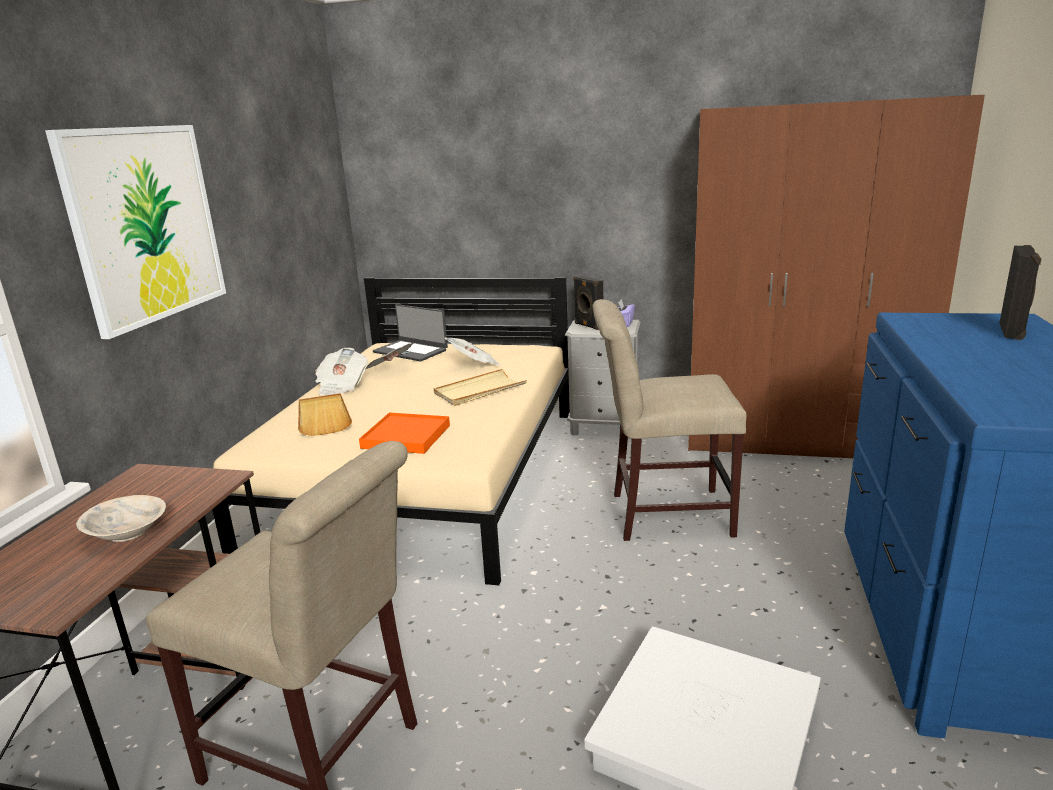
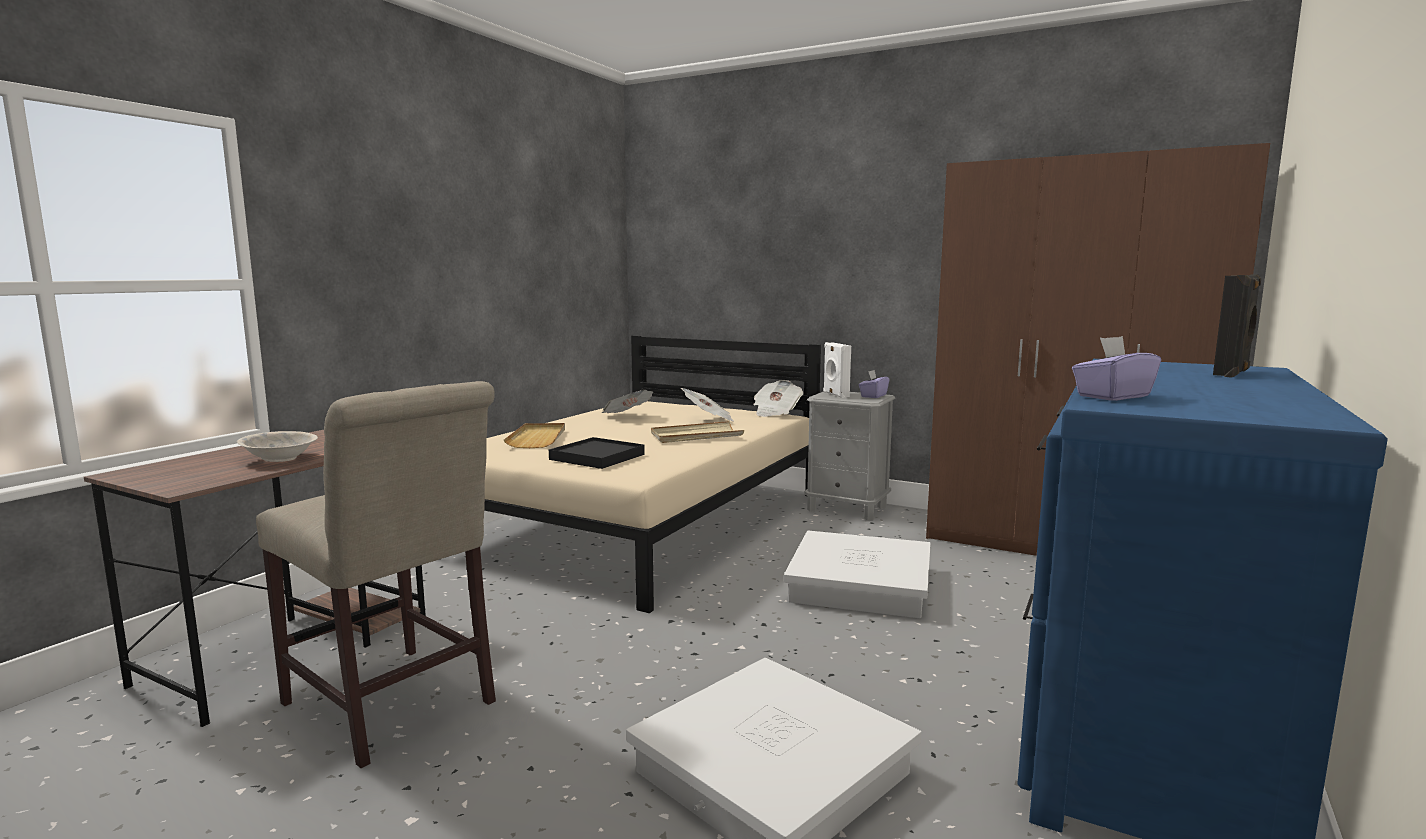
camera: 15 degrees right, 10 degrees down
picture [45,125,226,339] -> none
newspaper [315,348,368,396] -> newspaper moved to [753,380,803,417]
orange tray [359,412,450,454] -> black tray [549,437,645,469]
laptop [373,304,448,362] -> none
black speaker [574,276,603,330] -> white speaker [823,342,851,398]
beige chair [592,299,747,541] -> white storage box [784,531,931,618]
none -> purple tissue box [1072,336,1161,401]

